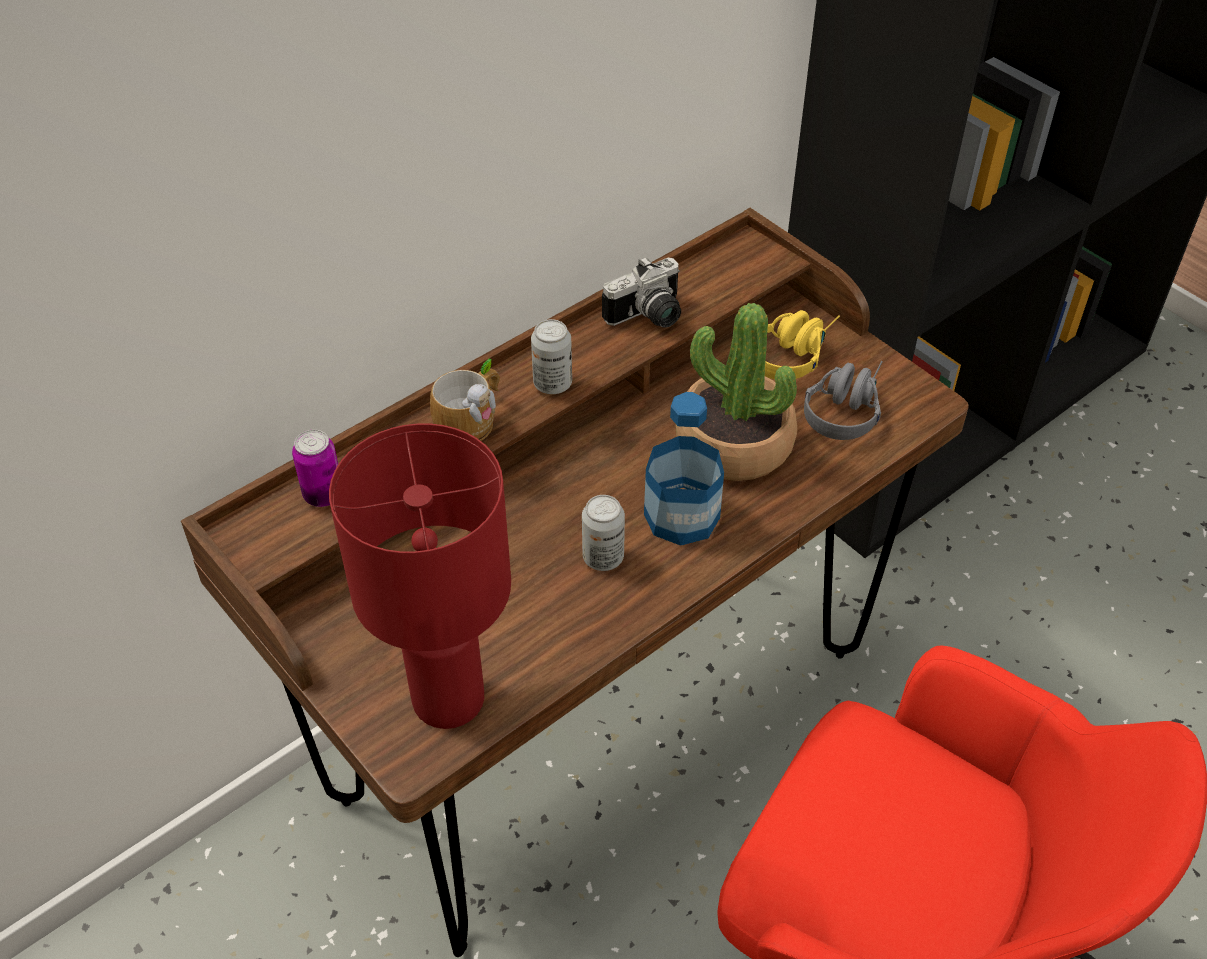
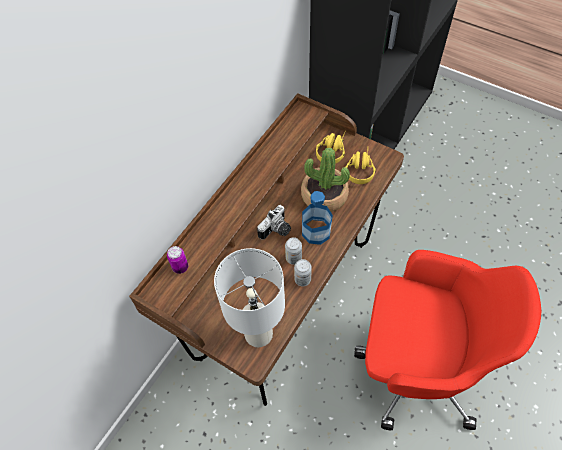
camera: 15 degrees left, 10 degrees up
red table lamp [329,424,511,729] -> white table lamp [214,248,285,347]
mug [430,359,500,441] -> none
can [531,319,572,394] -> can moved to [294,259,312,286]
camera [602,257,681,328] -> camera moved to [257,205,291,240]
grey headphones [804,361,883,440] -> yellow headphones [345,150,376,184]

